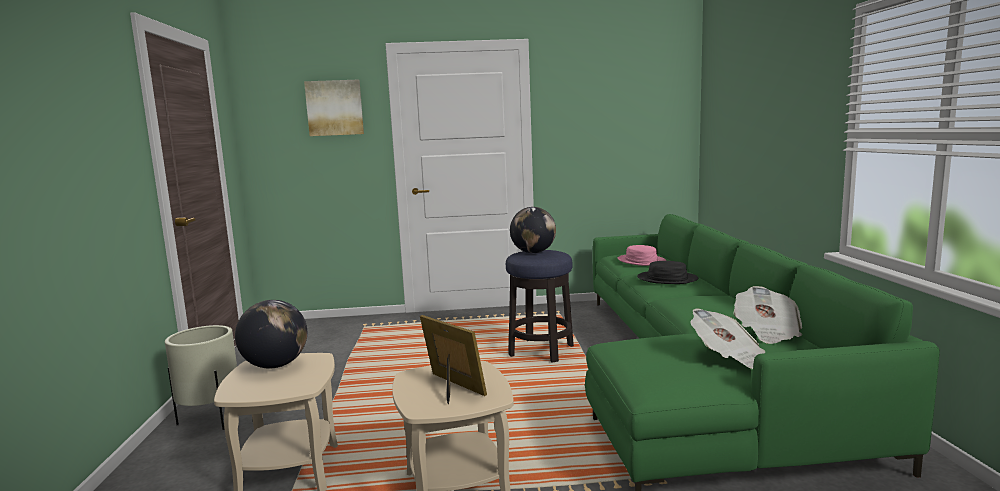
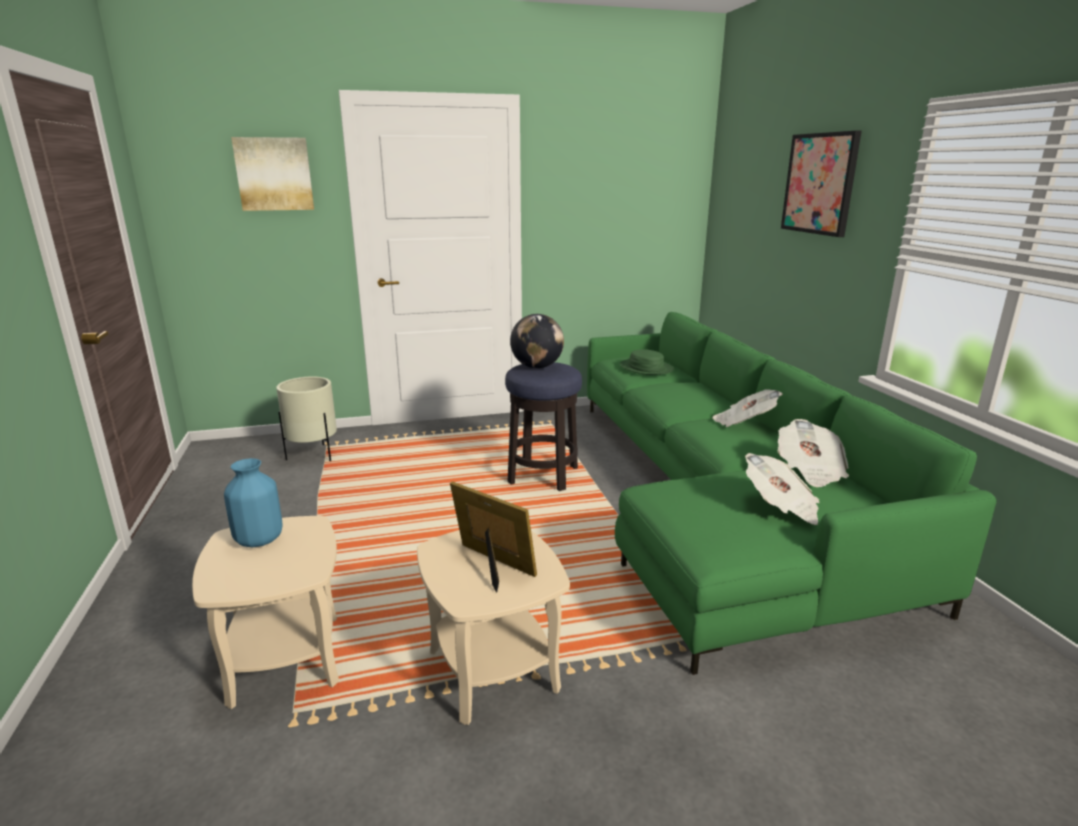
camera: 10 degrees left, 10 degrees up
beige planter [165,325,237,430] -> beige planter moved to [276,377,337,461]
globe [235,300,307,368] -> blue vase [224,458,282,547]
pink hat [618,245,666,266] -> green hat [620,349,674,375]
black hat [637,261,698,284] -> none
none -> newspaper [712,389,783,427]
none -> picture [781,131,862,237]

